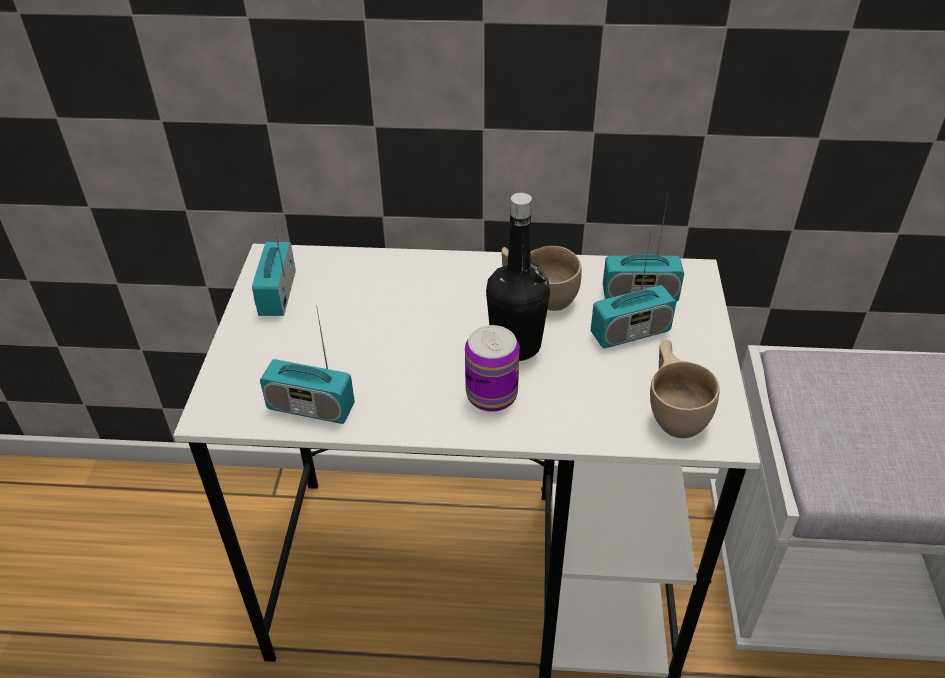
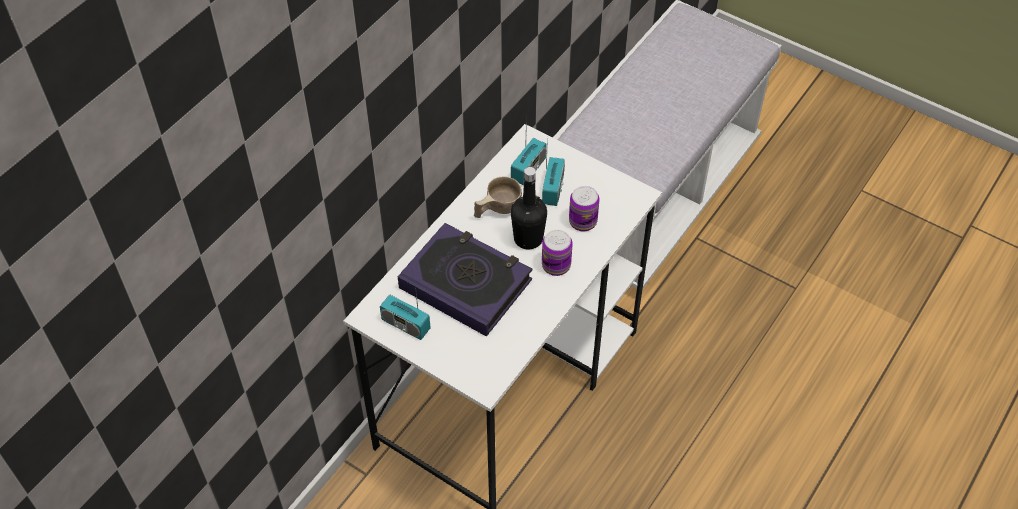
camera: 60 degrees left, 10 degrees up
radio [260,305,355,424] -> none
beige cup [650,340,720,438] -> none
none -> book [398,223,533,336]
none -> can [569,186,599,232]

